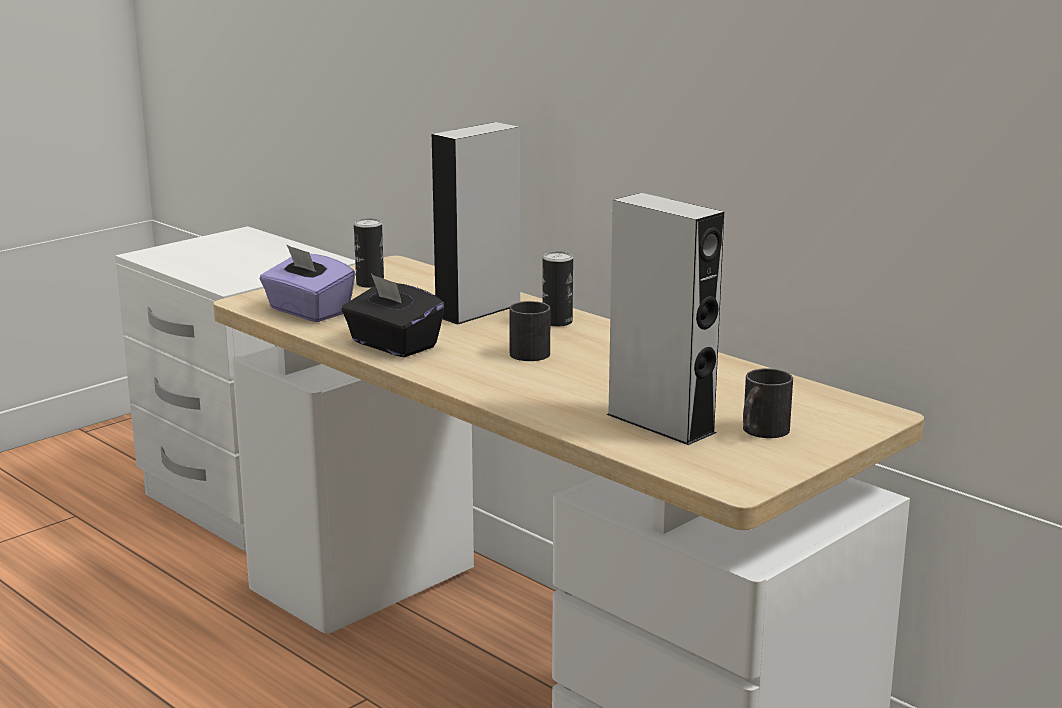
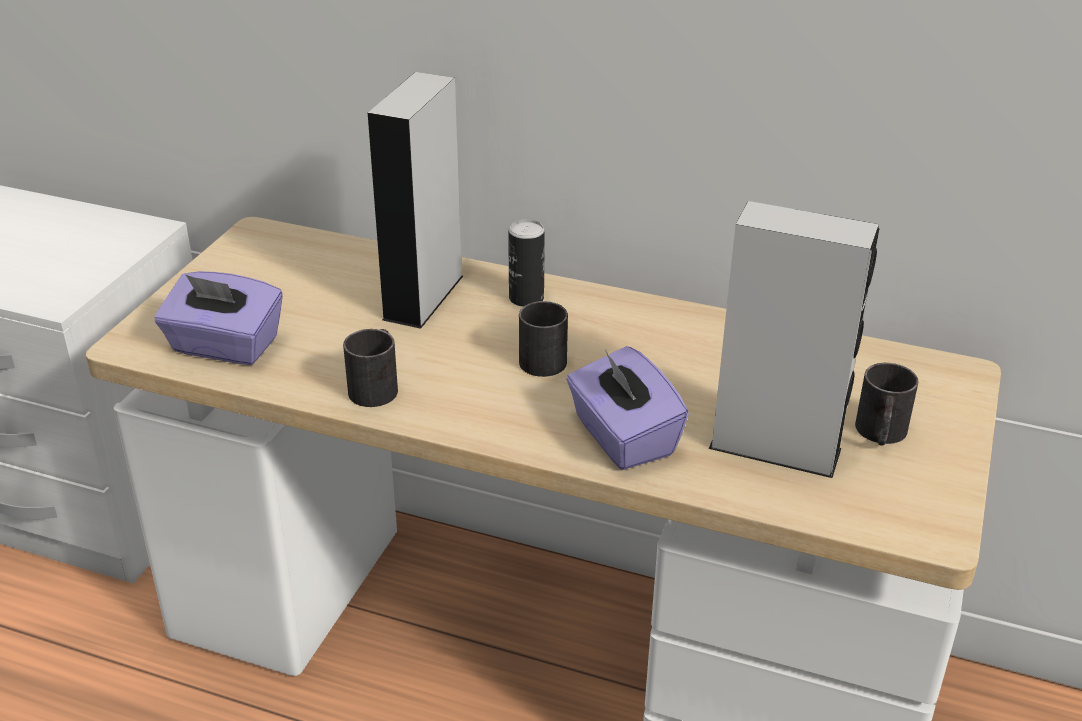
camera: 25 degrees left, 15 degrees up
black tissue box [341,274,445,357] -> black mug [343,329,398,407]
can [354,218,384,288] -> none
none -> purple tissue box [566,346,689,470]

